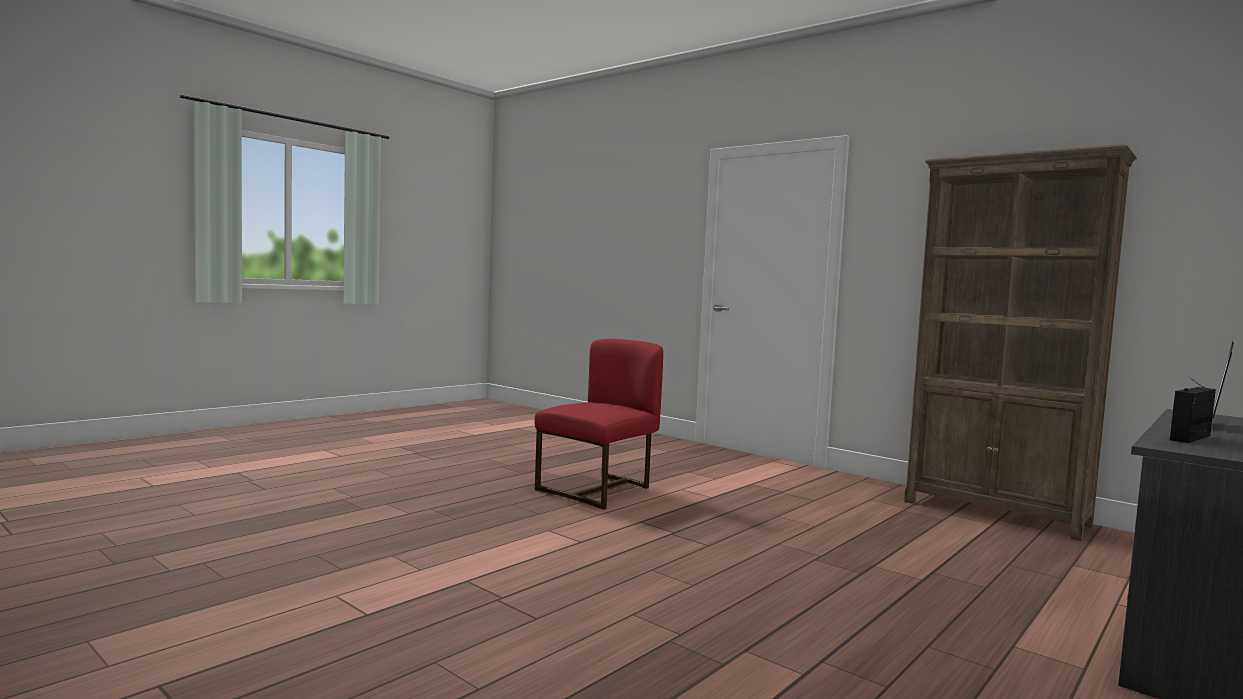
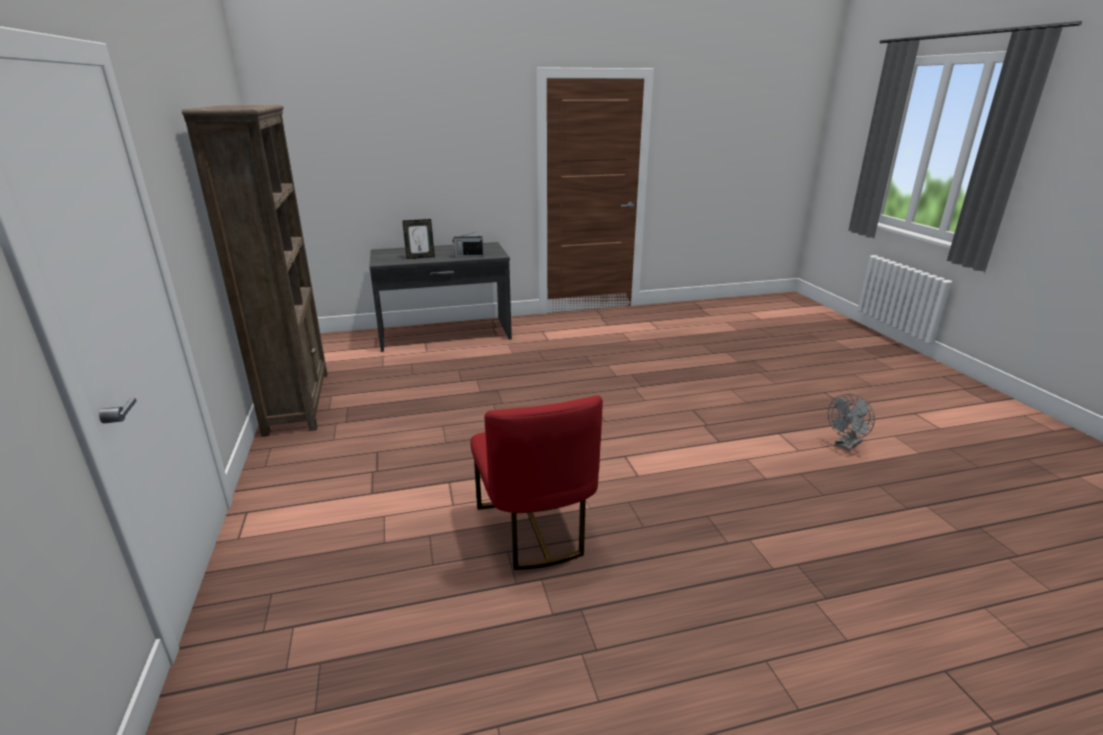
camera: 145 degrees left, 20 degrees up
red chair [534,339,663,510] -> red chair turned 90 degrees counterclockwise [470,395,603,570]
none -> grey fan [828,394,875,451]

